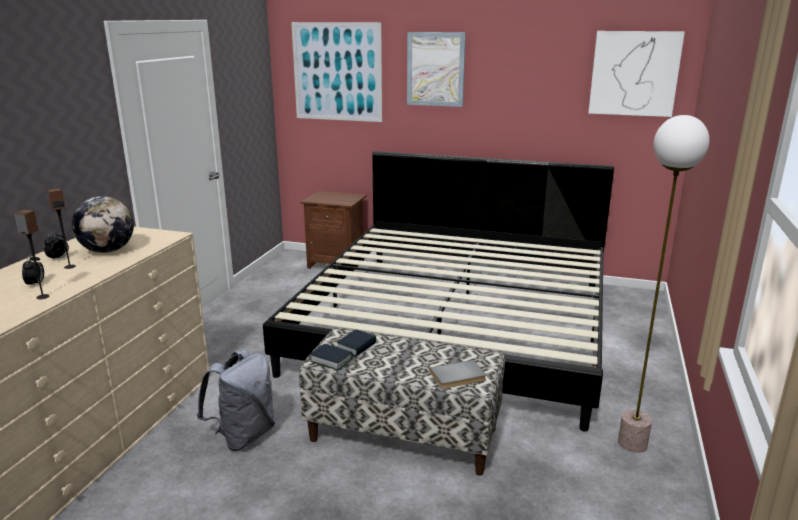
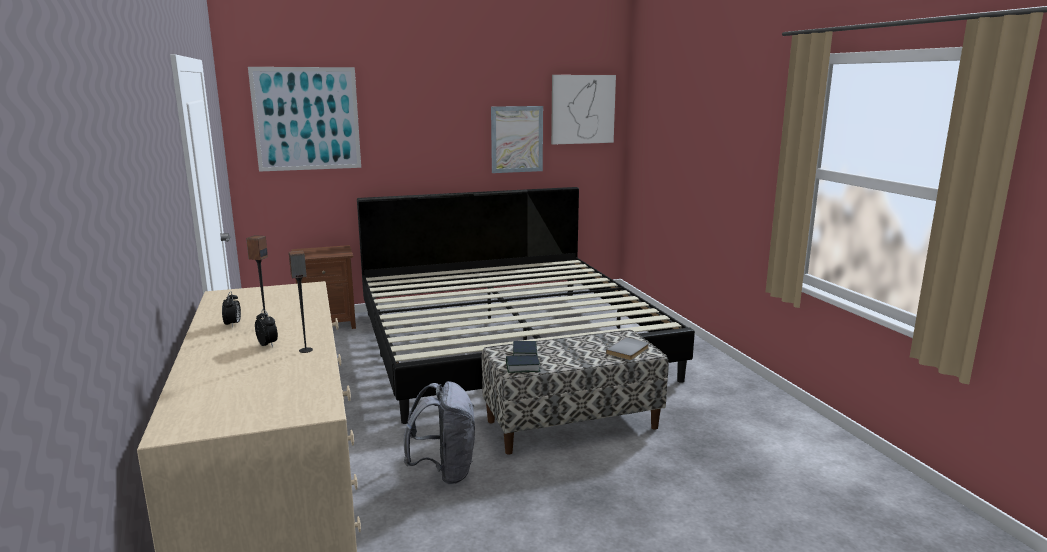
camera: 35 degrees left, 5 degrees down
globe [72,196,134,253] -> none
picture [407,32,466,107] -> picture moved to [491,106,543,173]
floor lamp [618,115,710,453] -> none

